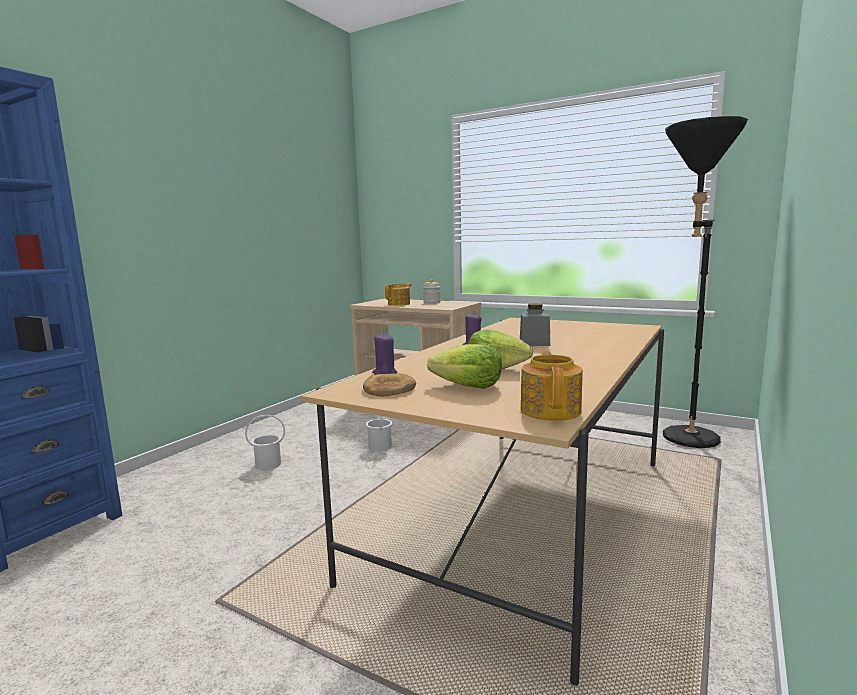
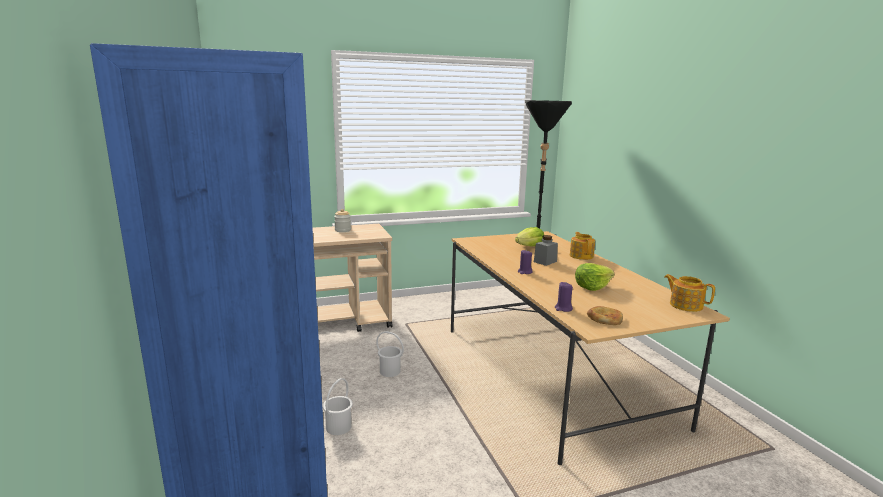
camera: 50 degrees left, 5 degrees up
teapot [385,283,412,306] -> teapot moved to [570,232,595,260]
lettuce [427,344,502,389] -> lettuce moved to [515,227,544,246]

